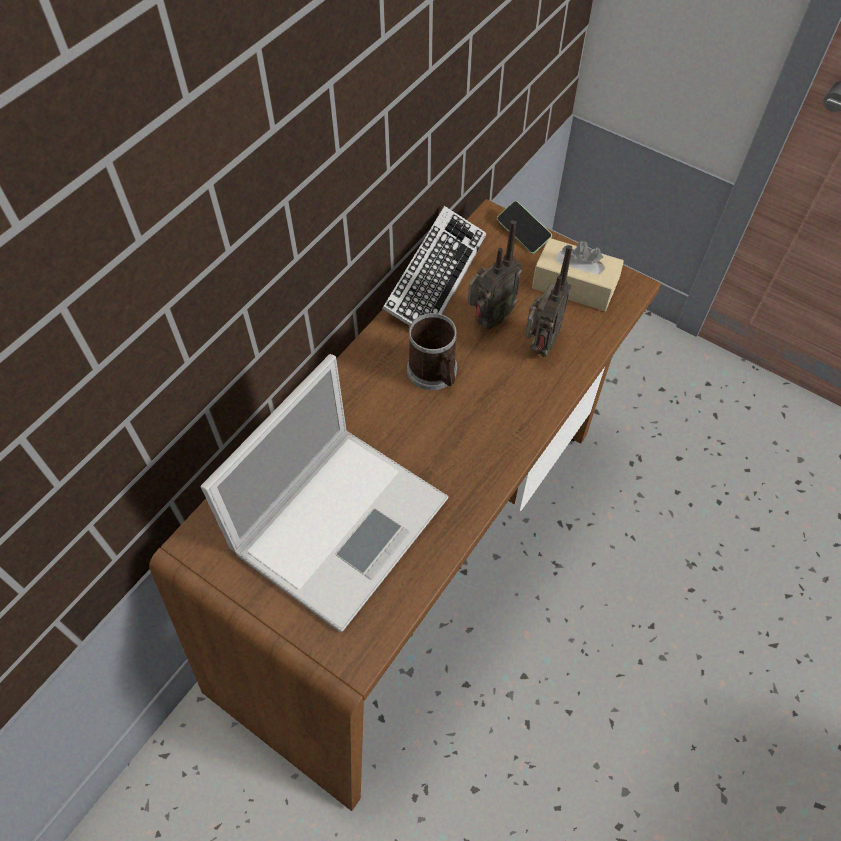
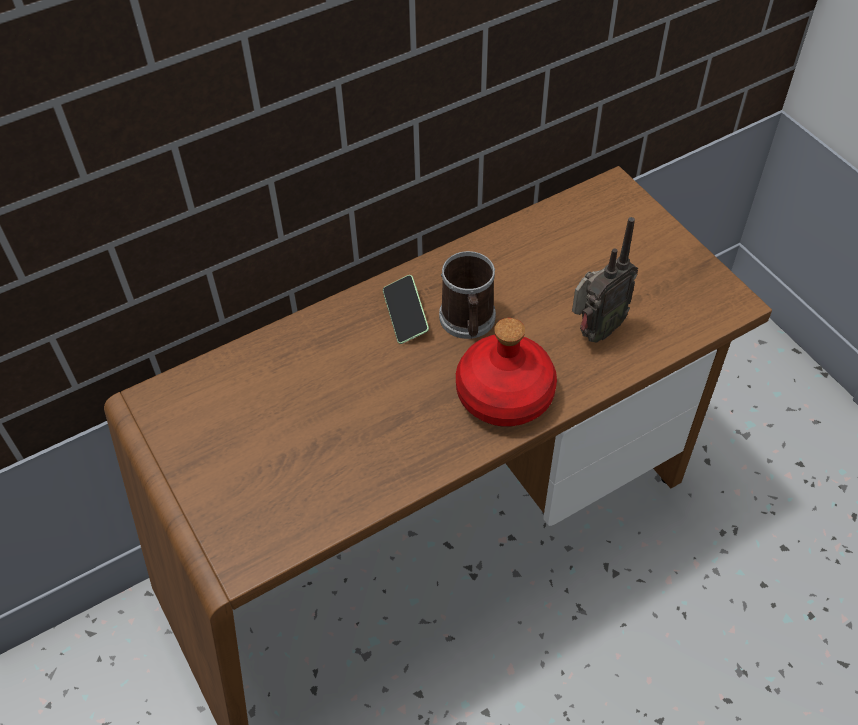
camera: 25 degrees right, 5 degrees down
laptop [201,354,449,632] -> none
keyboard [382,206,486,326] -> none
radio [468,220,522,329] -> none
phone [497,201,552,254] -> phone moved to [383,275,429,344]
beige tissue box [532,238,624,311] -> none
none -> red bottle [456,318,557,427]

